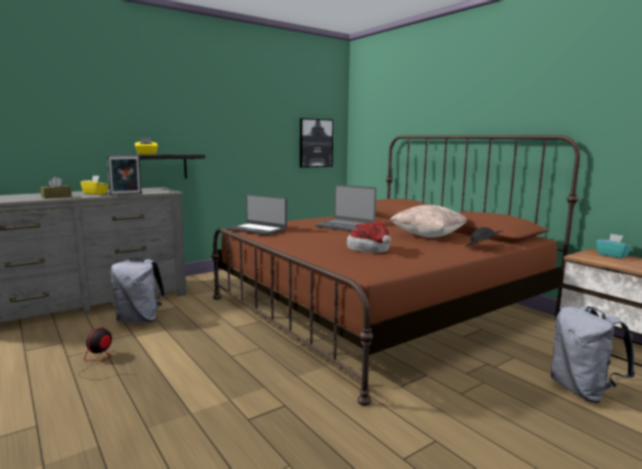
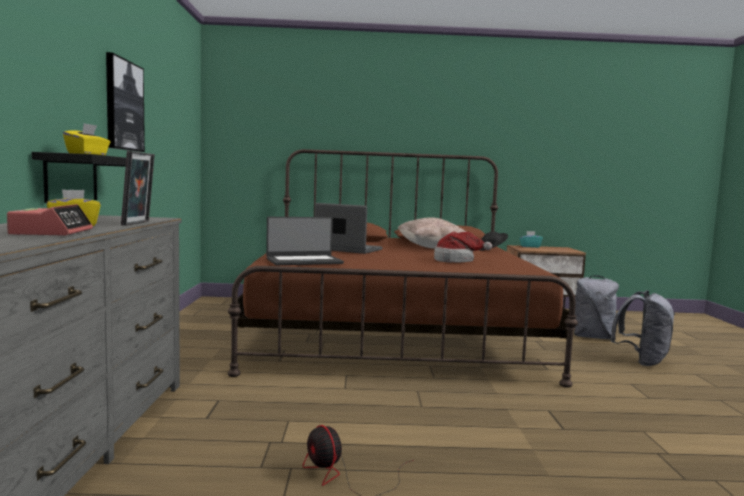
camera: 55 degrees left, 5 degrees down
brown tissue box [41,177,72,199] -> alarm clock [7,204,93,236]
grey backpack [110,258,166,323] -> grey backpack moved to [610,290,675,366]
picture [300,118,333,168] -> picture moved to [106,52,145,152]
laptop [315,184,377,232] -> laptop turned 135 degrees counterclockwise [315,203,382,254]

